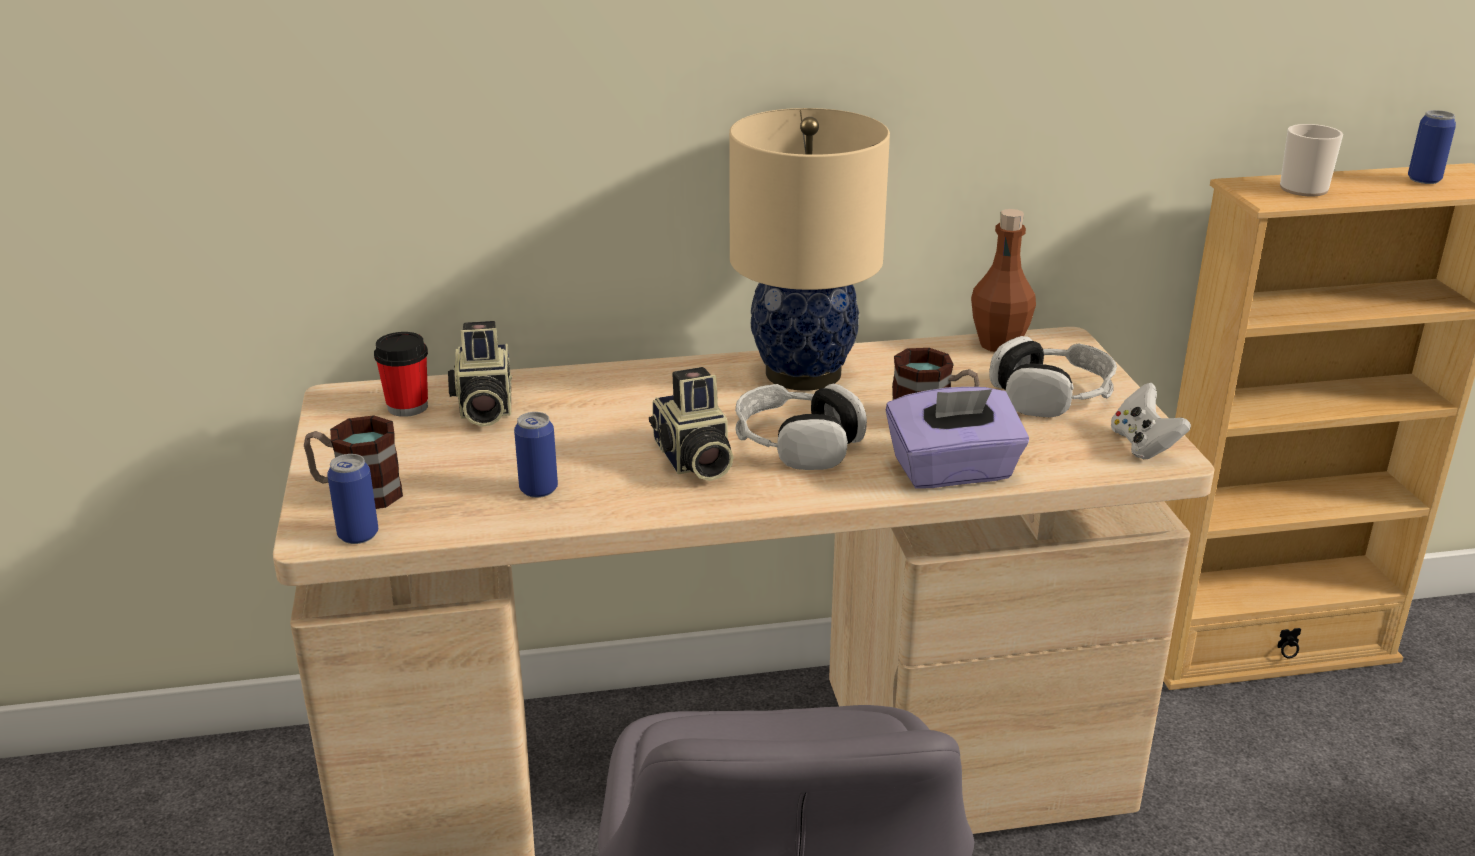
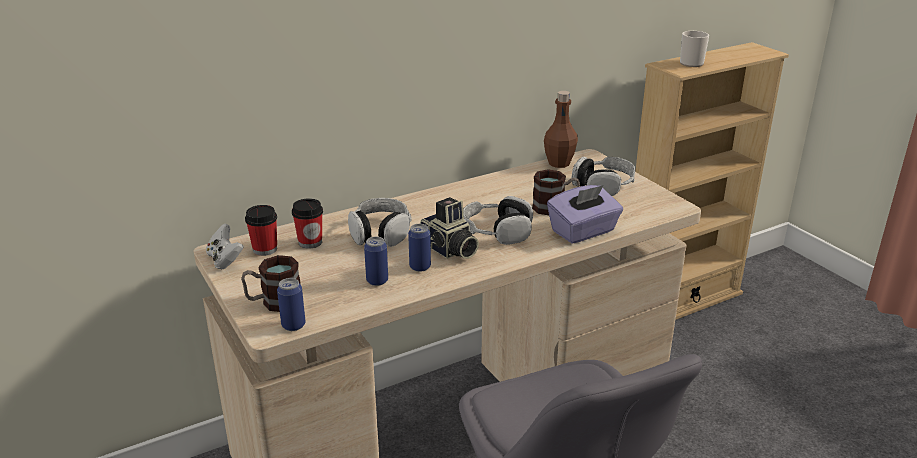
camera: 20 degrees left, 0 degrees up
camera [448,321,512,427] -> cup [292,198,323,249]
beige table lamp [729,108,890,391] -> none
white game controller [1111,383,1191,459] -> white game controller moved to [206,223,244,269]
can [1408,110,1456,184] -> can moved to [408,224,431,272]
none -> headphones [348,198,412,247]

